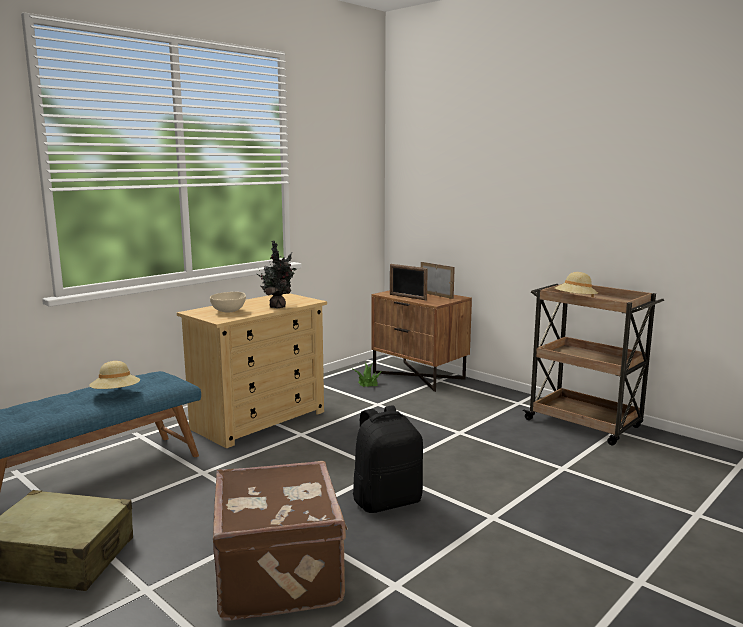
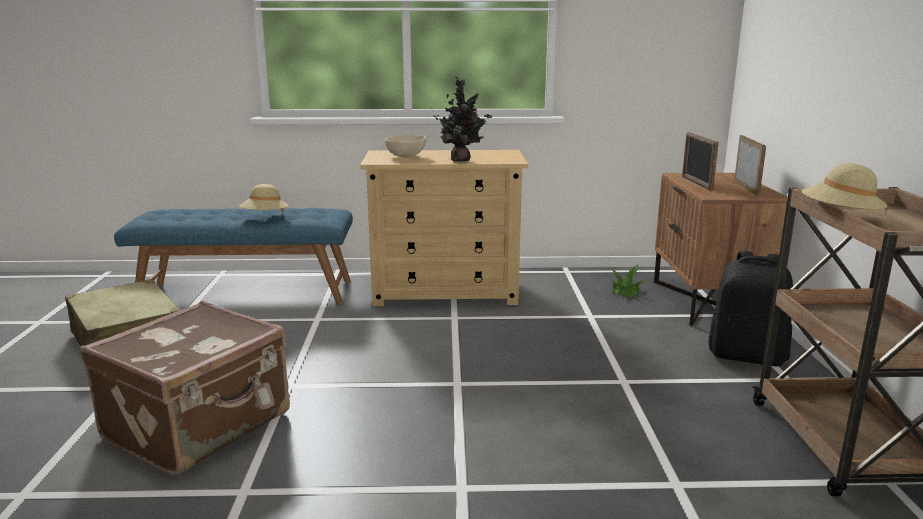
camera: 45 degrees right, 5 degrees up
black backpack [353,405,423,513] -> black backpack moved to [708,251,793,366]

